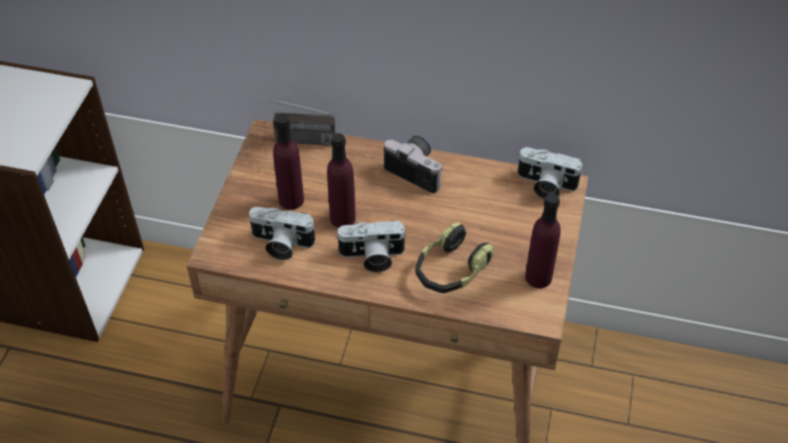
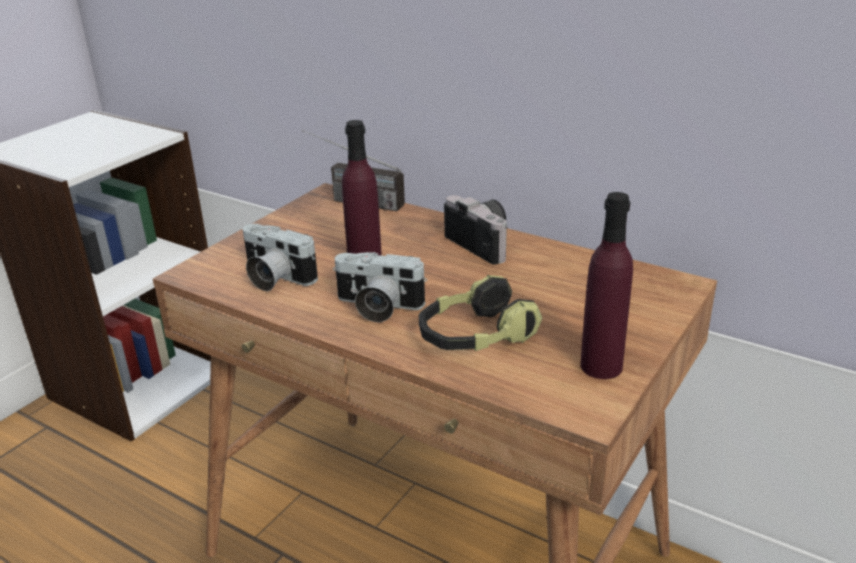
camera: 20 degrees right, 20 degrees down
purple bottle [273,115,304,210] -> none
camera [517,147,583,199] -> none

